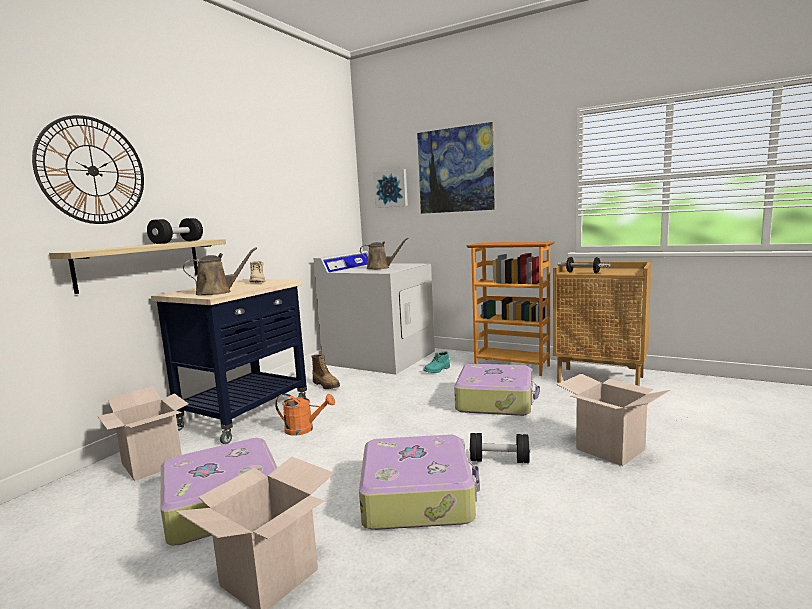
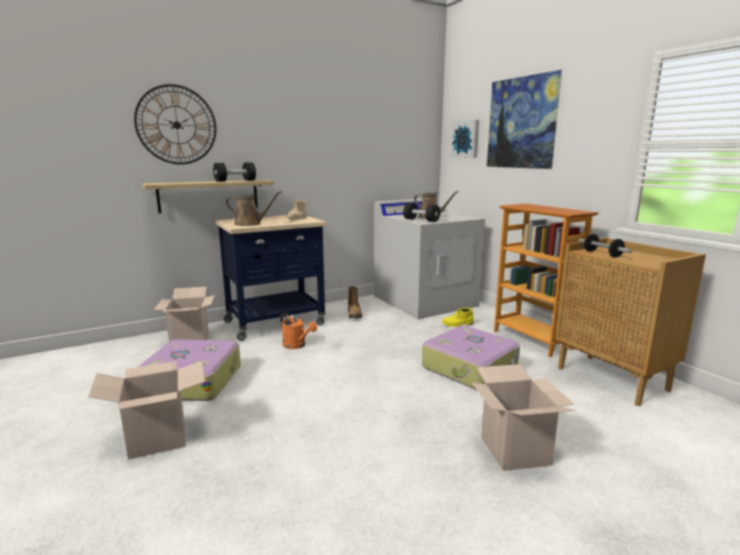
camera: 30 degrees right, 5 degrees up
suitcase [359,435,480,530] -> none
turquoise boot [423,351,450,373] -> yellow boot [442,308,474,327]
black dumbbell [469,433,530,463] -> black dumbbell moved to [403,203,440,222]

